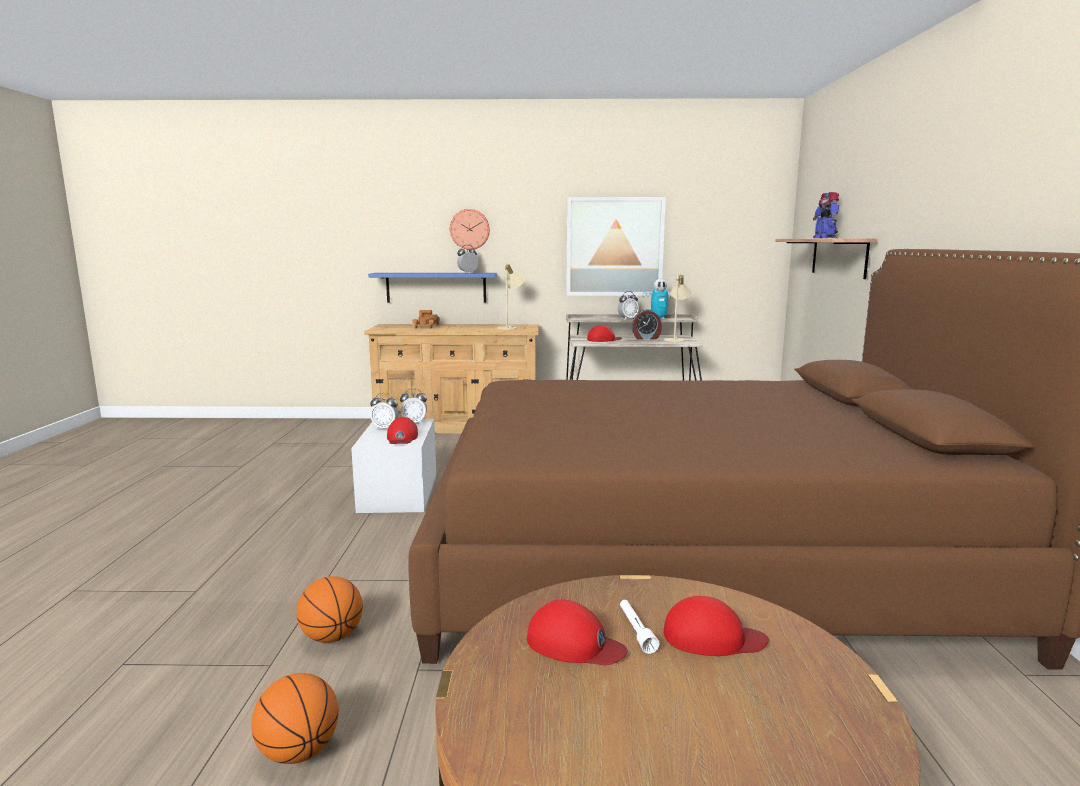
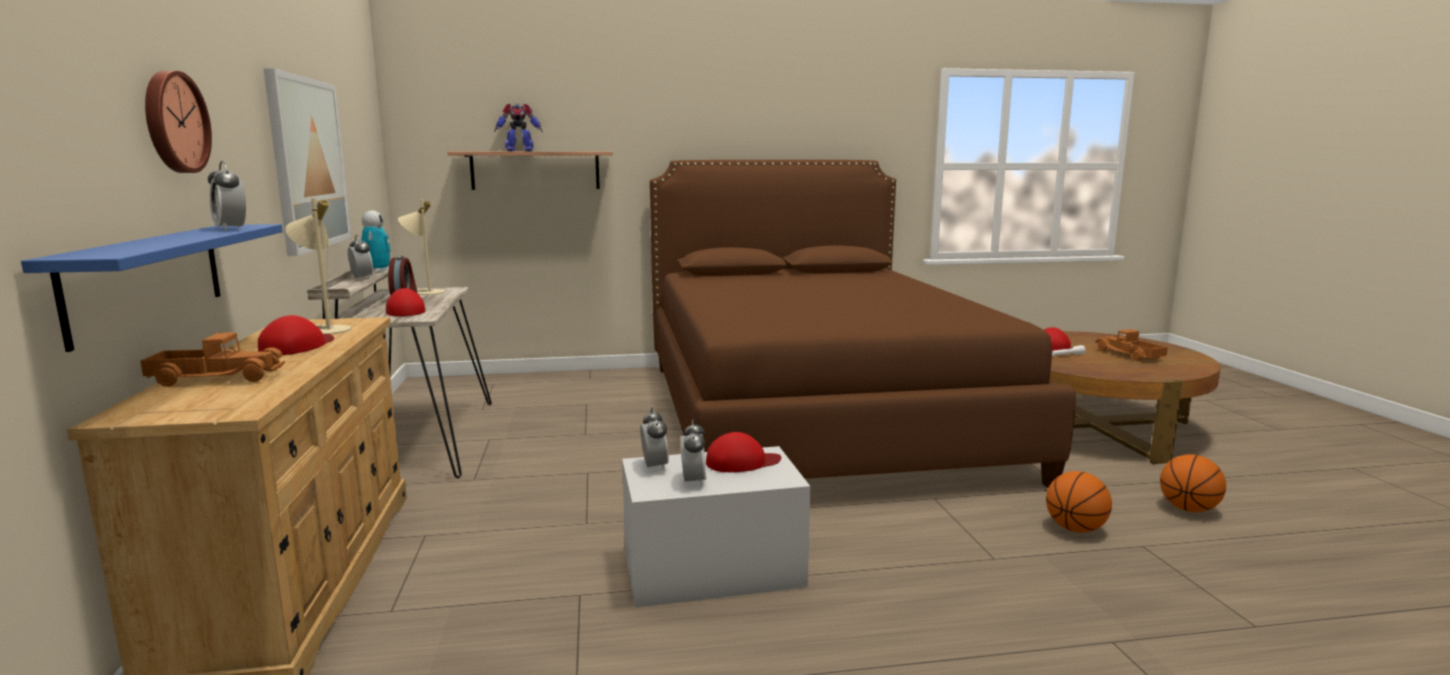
camera: 100 degrees left, 0 degrees up
red cap [527,599,628,665] -> red cap moved to [258,315,334,355]
none -> toy truck [1096,329,1168,361]

